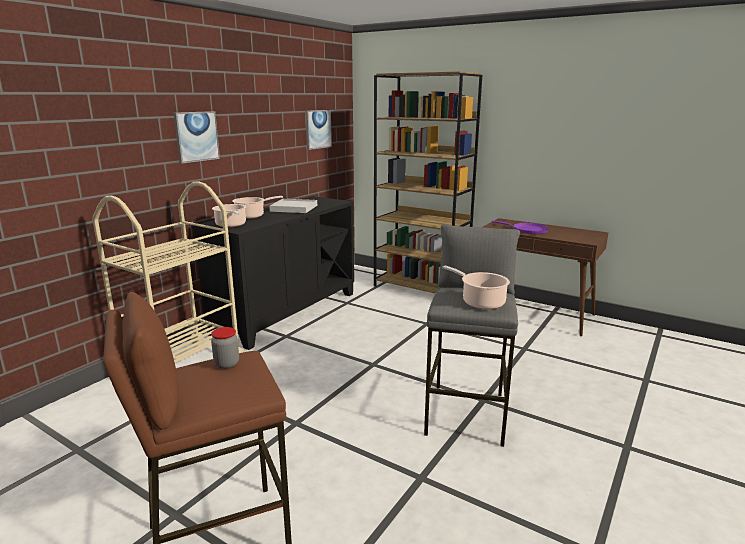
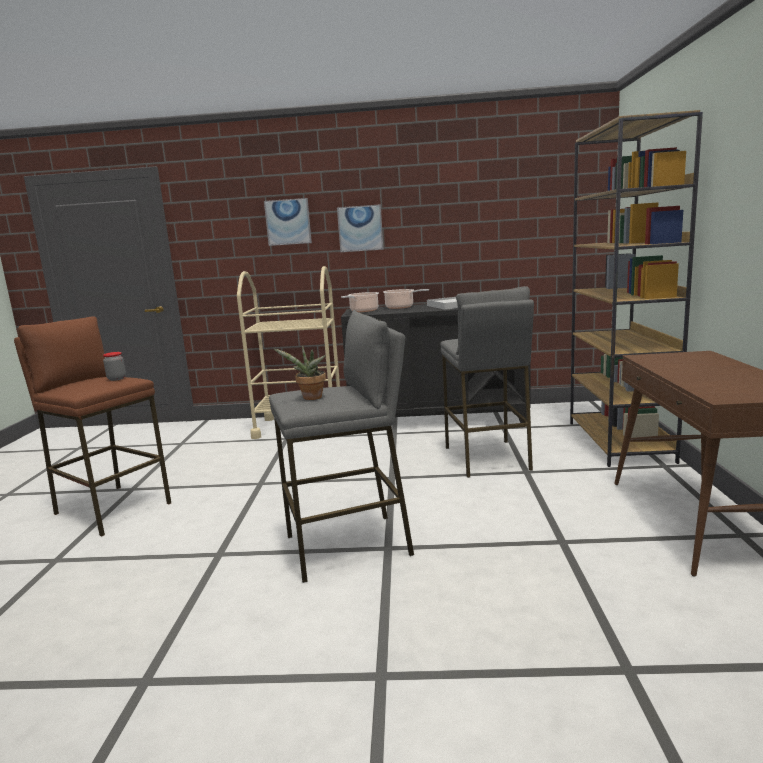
camera: 60 degrees right, 5 degrees down
picture [305,110,332,150] -> picture moved to [264,198,312,246]
cooking pot [443,266,510,309] -> potted plant [273,345,326,400]
purple frying pan [492,220,549,234] -> none
none -> grey stool [440,286,534,478]

